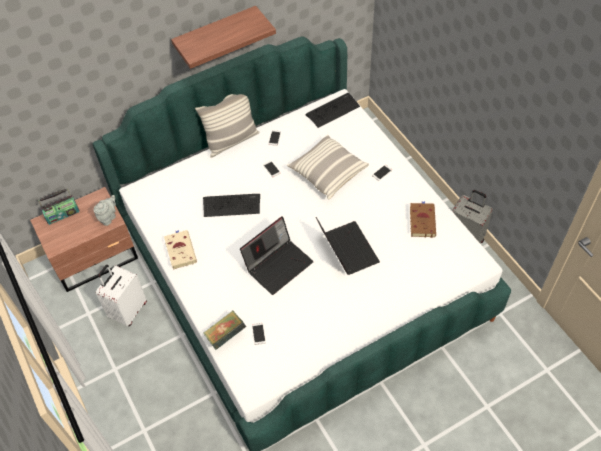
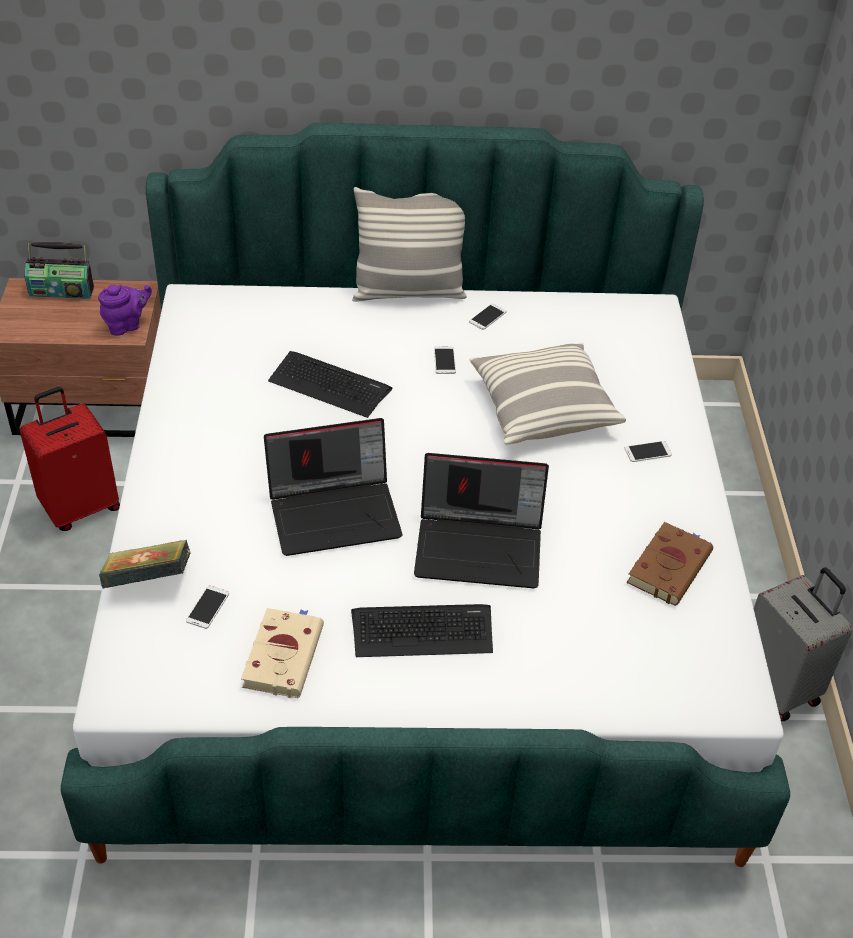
camera: 25 degrees right, 10 degrees down
grey teapot [93,195,116,226] -> purple teapot [98,285,152,336]
white suitcase [96,265,147,326] -> red suitcase [20,387,120,531]
beige book [164,230,197,269] -> beige book moved to [241,608,324,698]
shelf [171,6,276,69] -> none
keyboard [305,93,360,128] -> keyboard moved to [351,604,493,657]
laptop [316,217,380,275] -> laptop turned 90 degrees clockwise [414,453,549,589]

